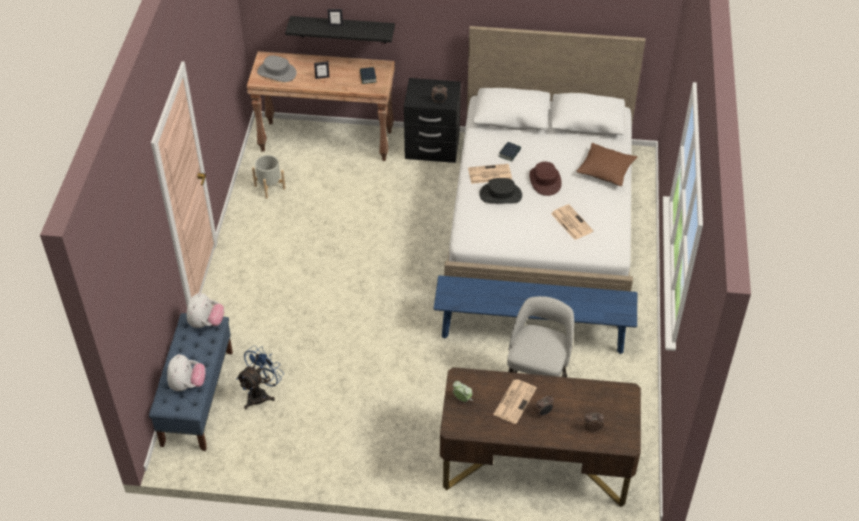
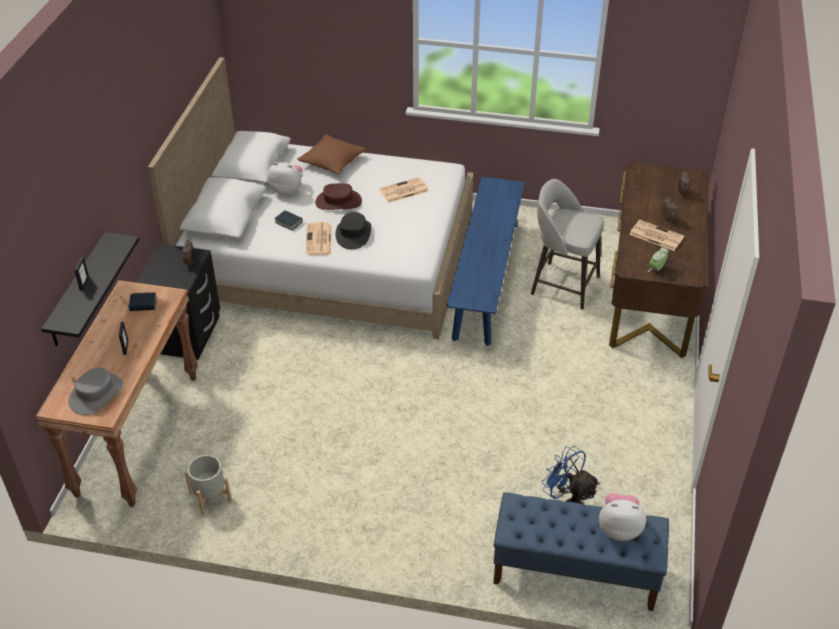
camera: 85 degrees left, 5 degrees down
plush toy [187,292,224,328] -> plush toy moved to [267,162,303,196]

